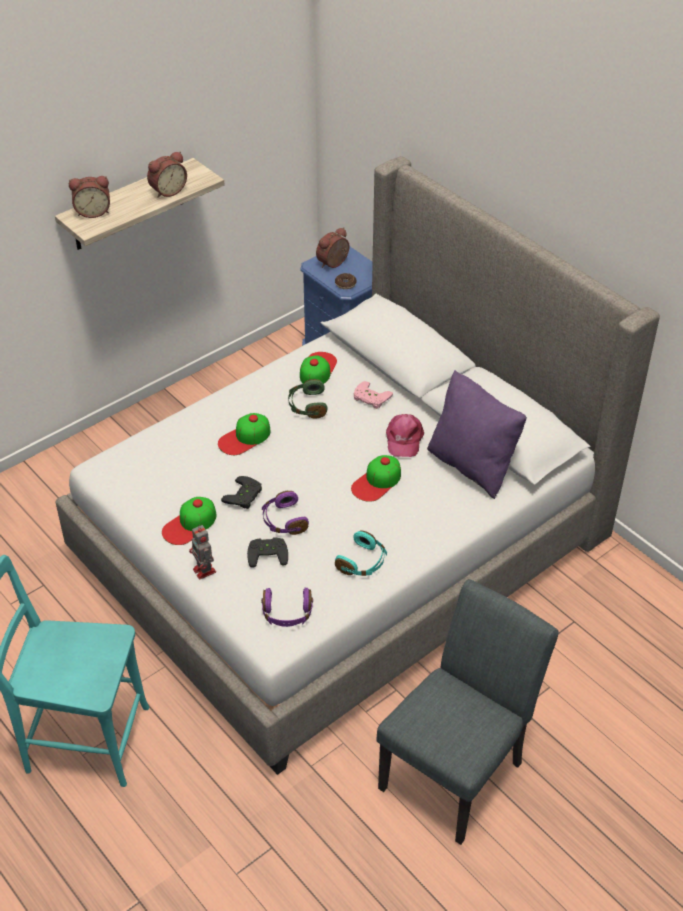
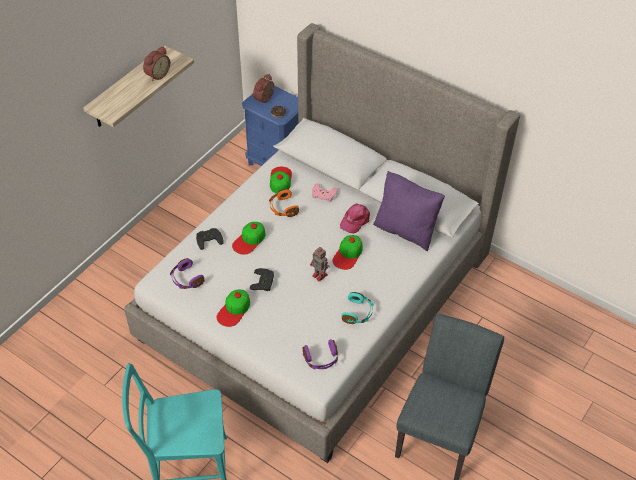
camera: 15 degrees left, 5 degrees up
alarm clock [69,176,110,218] -> none
toy robot [189,525,216,580] -> toy robot moved to [310,247,330,281]
black game controller [247,538,288,567] -> black game controller moved to [196,228,223,250]
purple headphones [262,491,309,535] -> purple headphones moved to [170,258,205,289]
green headphones [288,379,328,418] -> orange headphones [269,189,299,217]
pink cap [386,414,424,457] -> pink cap turned 45 degrees clockwise [340,203,370,234]

